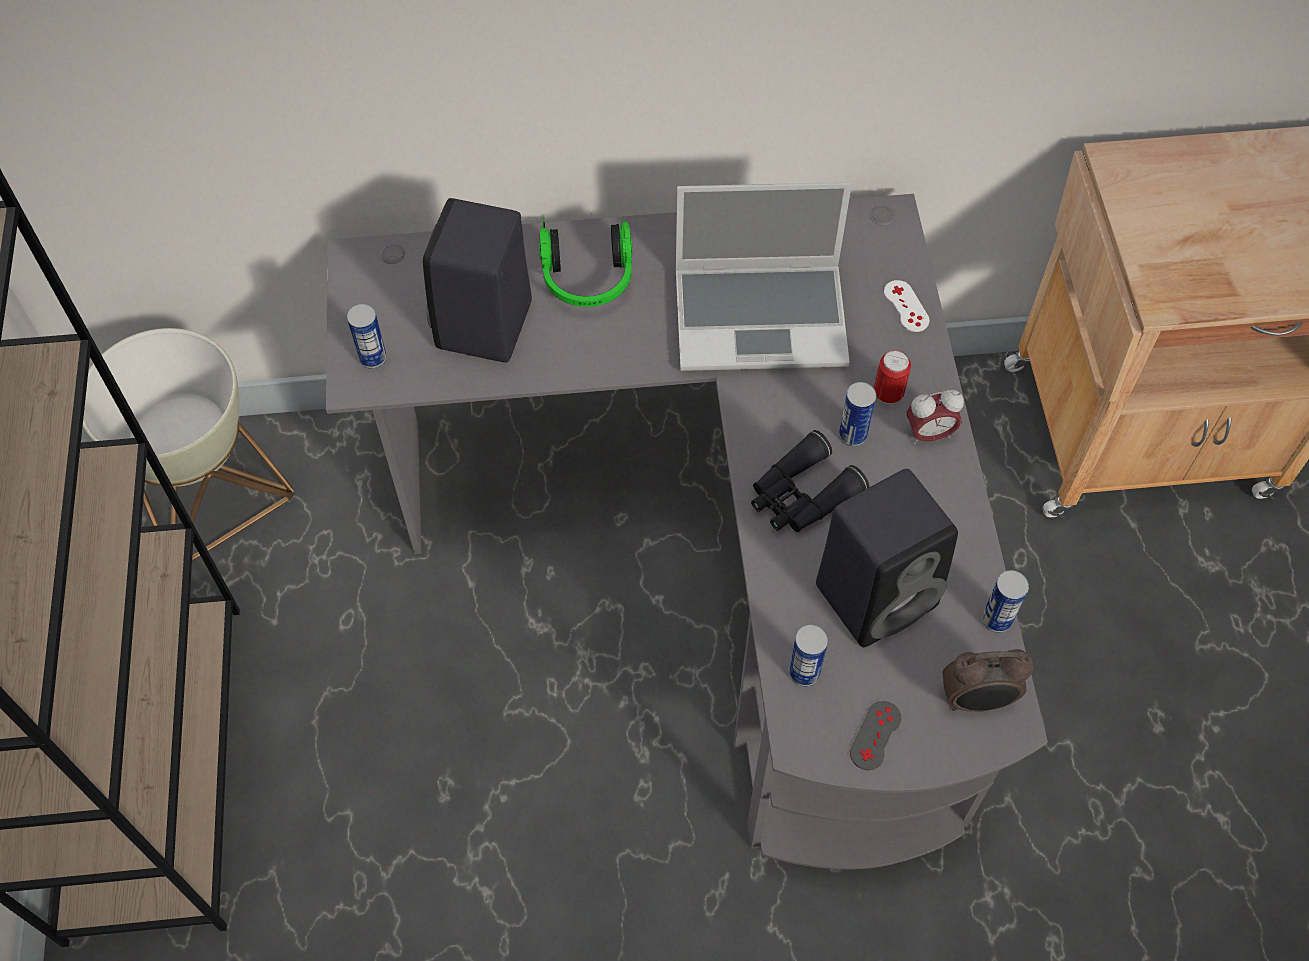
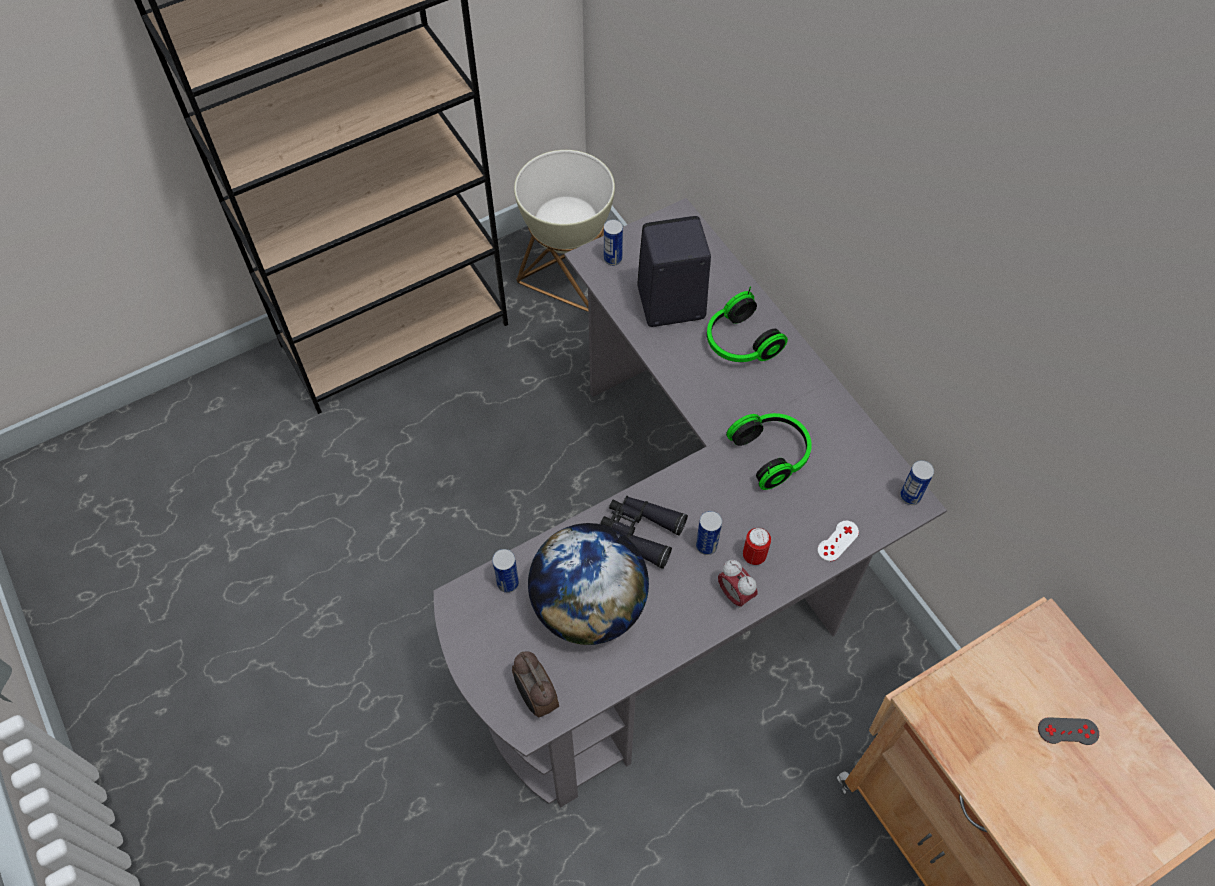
camera: 65 degrees right, 0 degrees up
laptop [676,182,852,371] -> headphones [726,413,812,490]
black speaker [816,469,958,647] -> globe [528,523,649,645]
grey game controller [850,701,901,770] -> grey game controller moved to [1038,717,1099,745]
can [982,570,1029,633] -> can moved to [900,460,934,505]

